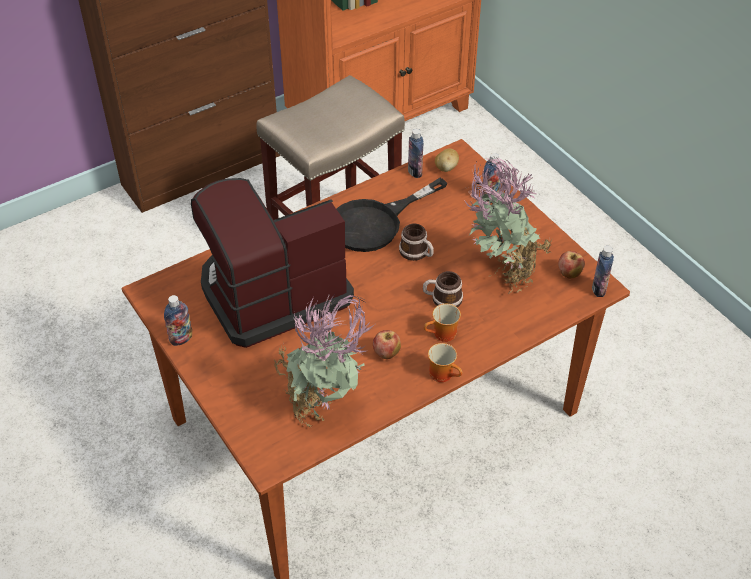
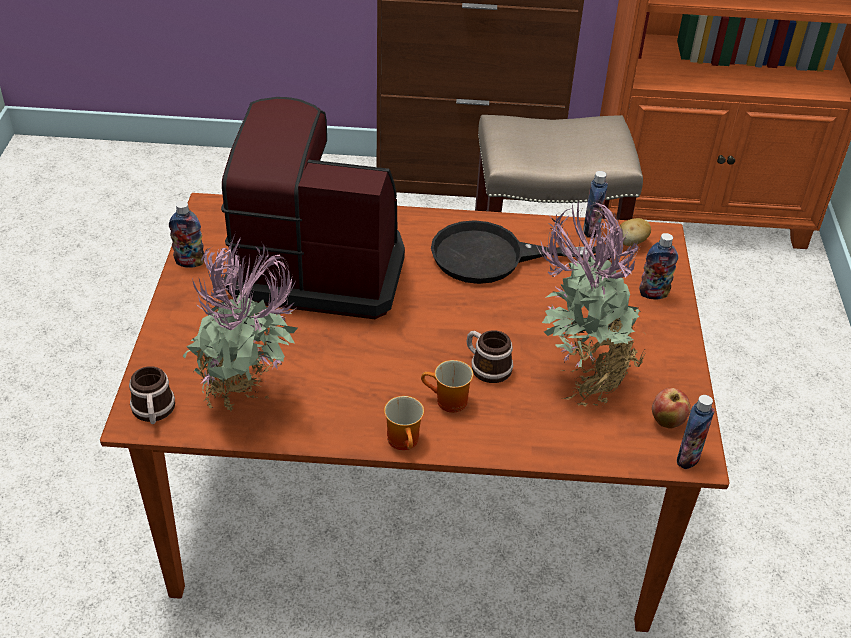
camera: 35 degrees right, 5 degrees down
apple [373,330,401,359] -> none
mug [399,224,434,261] -> mug moved to [129,366,175,424]

